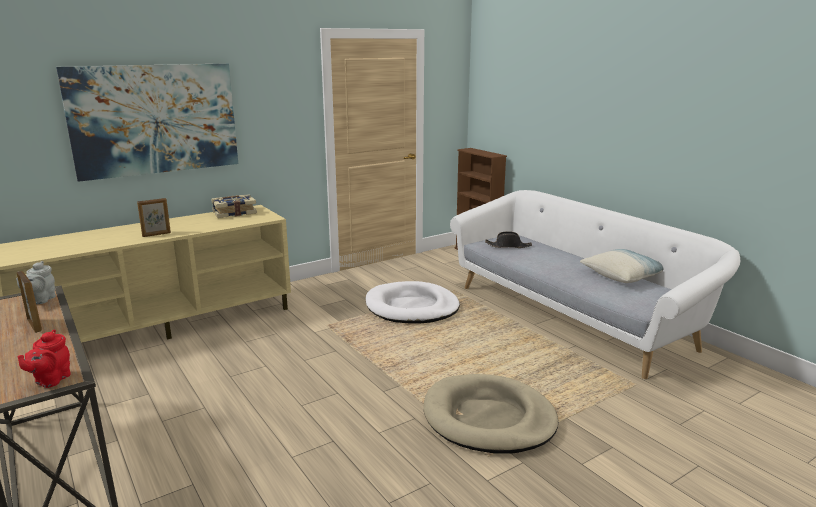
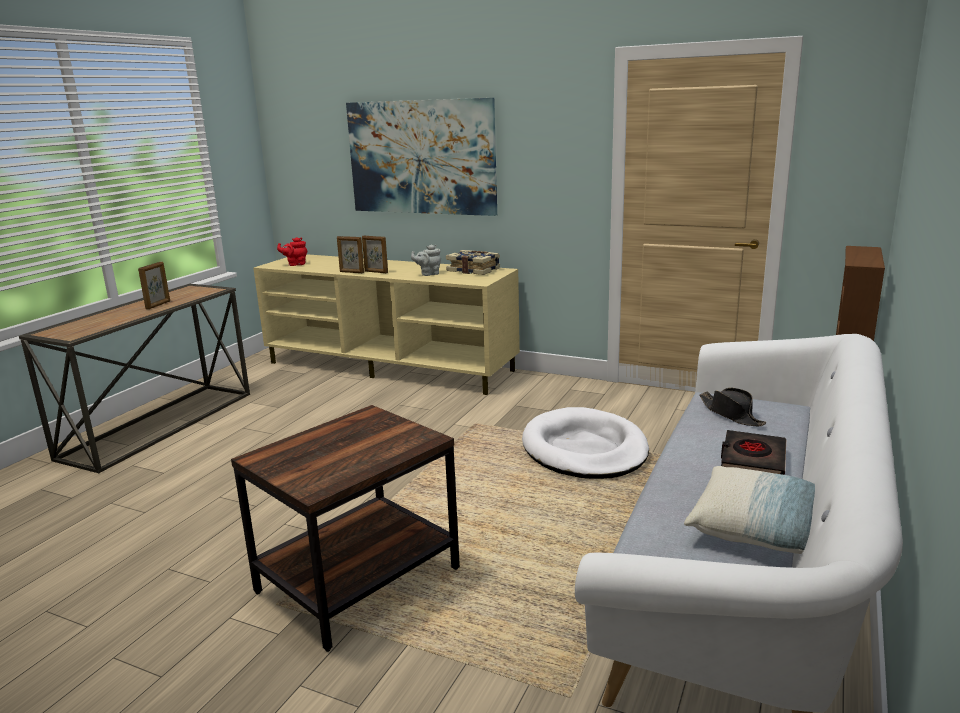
camera: 60 degrees right, 0 degrees up
grey teapot [16,261,56,304] -> grey teapot moved to [411,245,441,276]
red teapot [18,329,71,388] -> red teapot moved to [277,237,307,266]
beige dog bed [424,374,558,454] -> brown side table [231,405,460,652]
none -> picture frame [337,236,364,273]
none -> black book [721,430,786,475]

